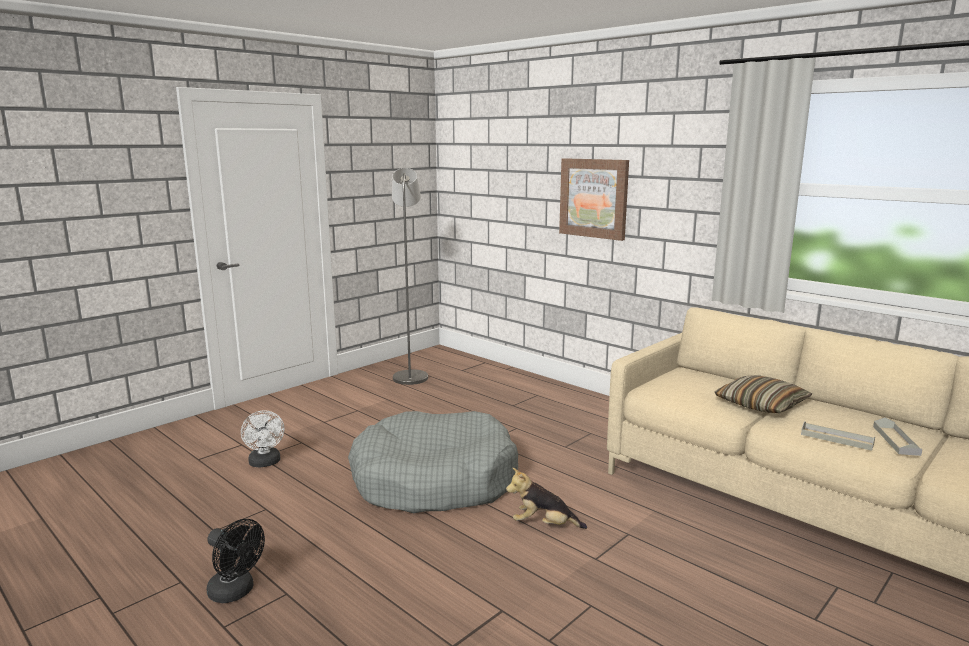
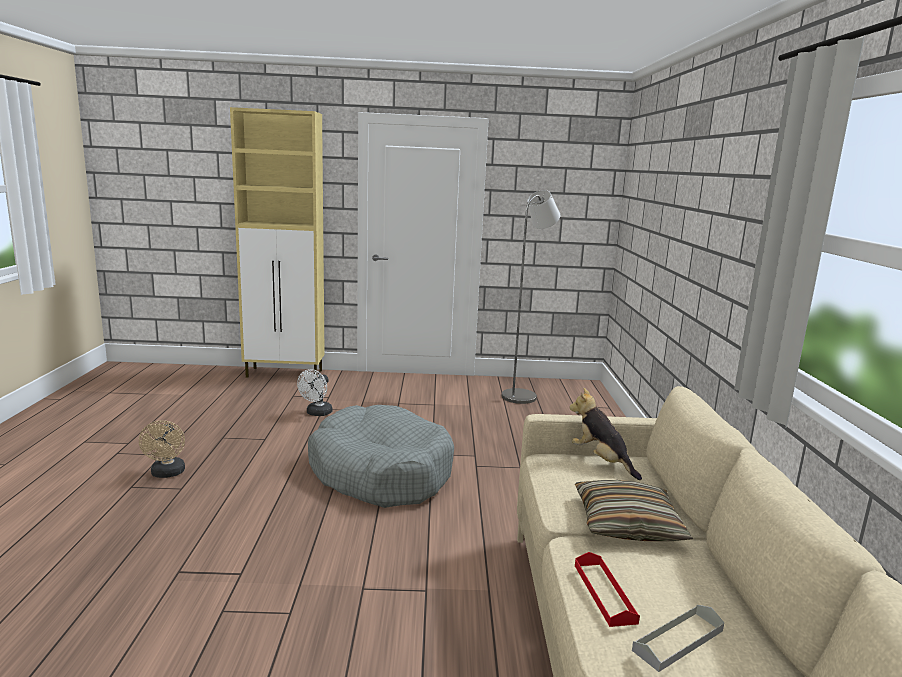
camera: 45 degrees right, 0 degrees up
black fan [207,519,265,603] -> beige fan [139,420,185,478]
plush toy [506,468,587,529] -> plush toy moved to [569,388,642,480]
picture [559,158,629,241] -> none
grey tray [801,421,875,451] -> red tray [575,552,640,627]
none -> beige cabinet [230,107,325,378]

